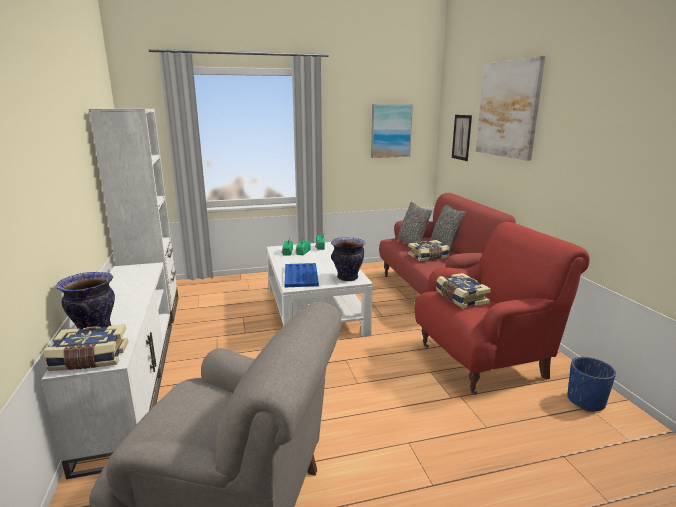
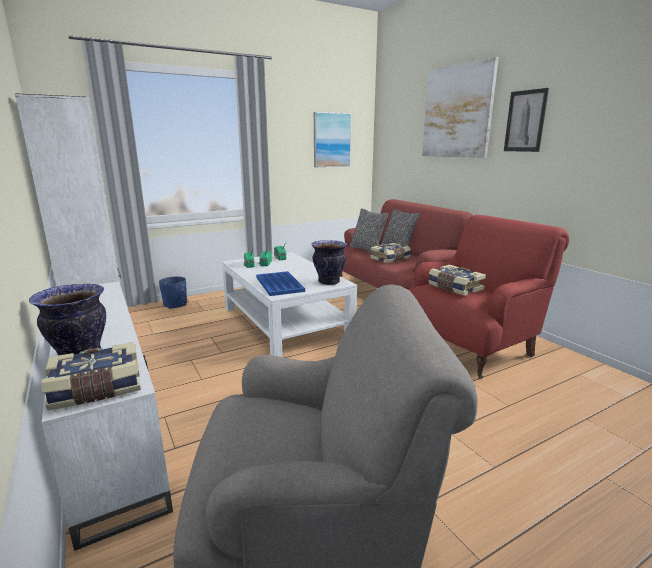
camera: 15 degrees left, 0 degrees up
picture [452,115,472,161] -> picture moved to [504,88,549,152]
blue planter [567,357,616,412] -> blue planter moved to [159,276,187,309]

